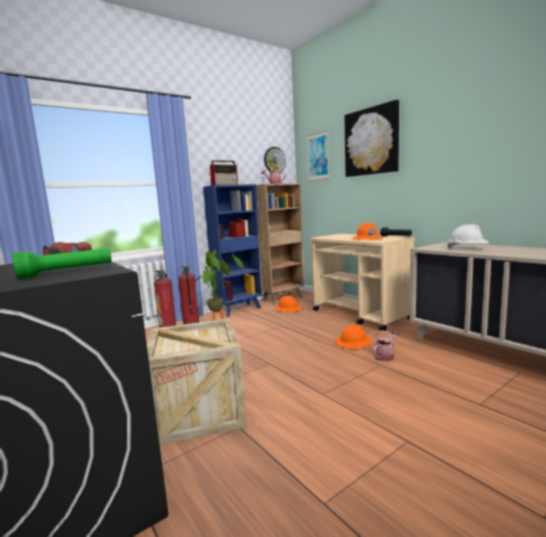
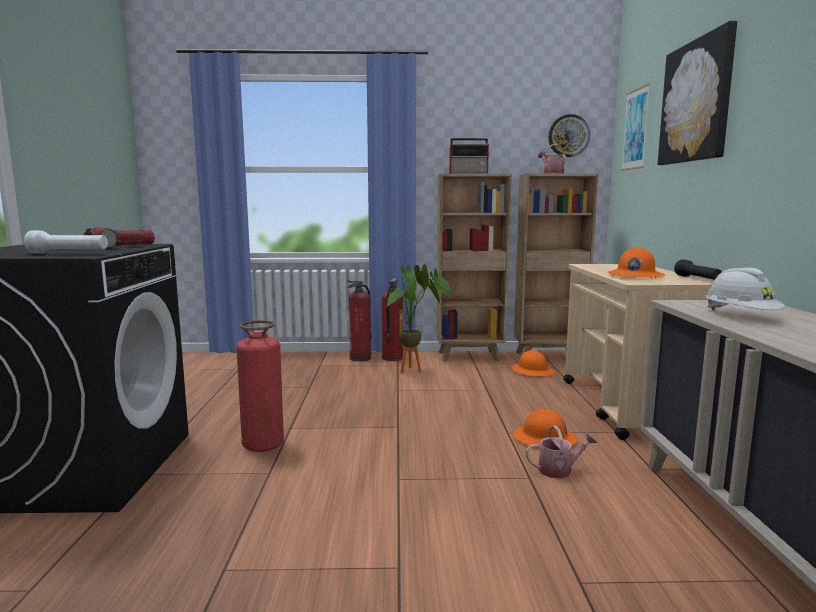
camera: 35 degrees right, 0 degrees up
green flashlight [13,248,112,279] -> white flashlight [24,231,108,253]
crate [147,319,247,444] -> fire extinguisher [236,320,284,452]
blue bookcase [203,184,263,317] -> brown bookcase [436,174,512,362]

